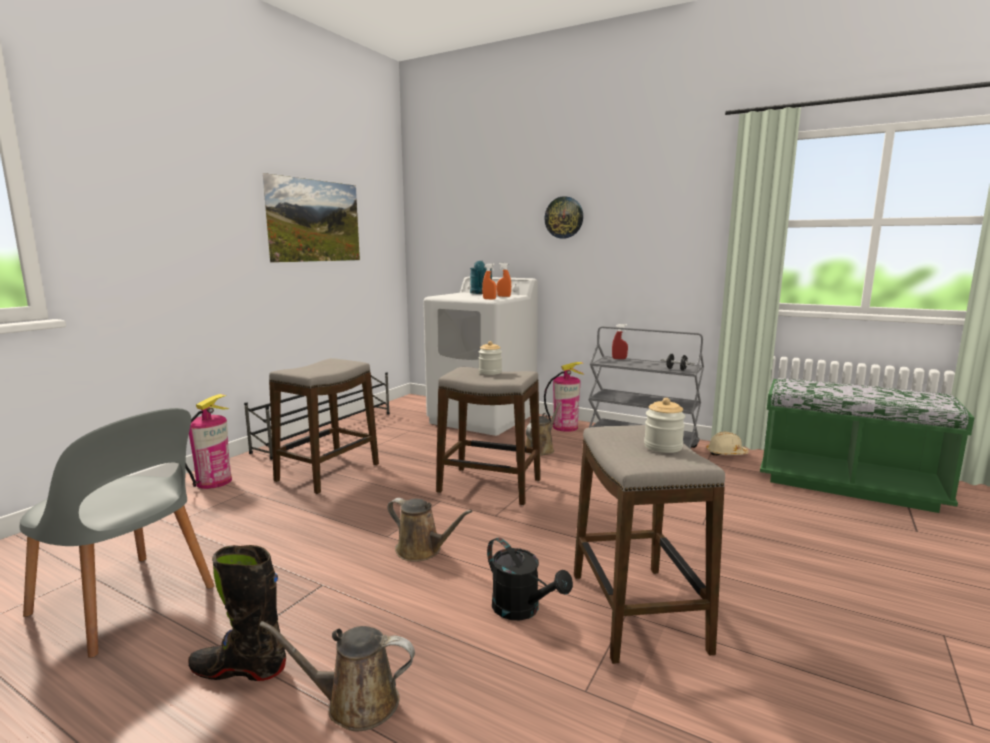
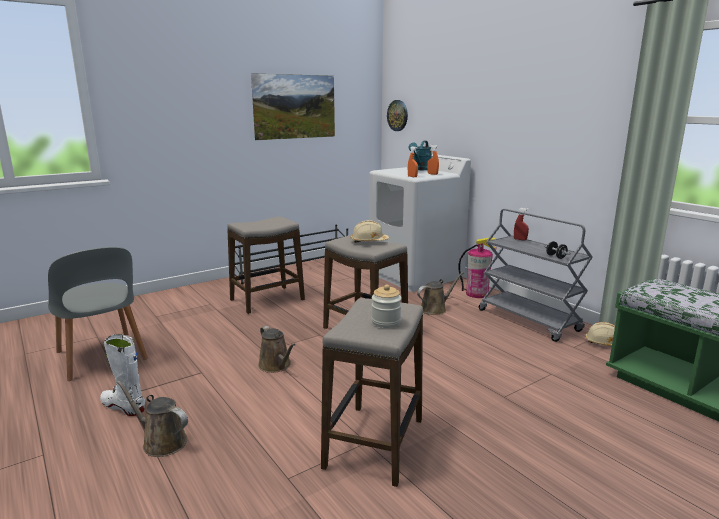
camera: 25 degrees right, 5 degrees up
fire extinguisher [186,394,232,489] -> none
black boot [188,545,286,681] -> white boot [100,334,145,416]
jar [479,341,502,375] -> beige hard hat [351,220,389,243]
black watering can [487,537,573,620] -> none
wall clock [544,196,583,238] -> wall clock moved to [387,100,408,131]

